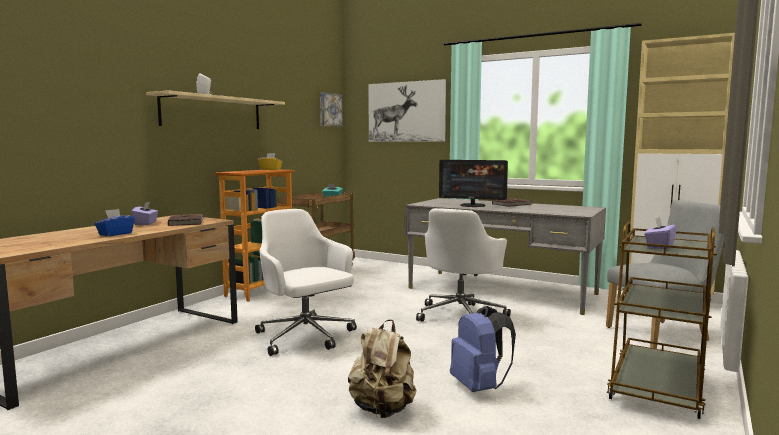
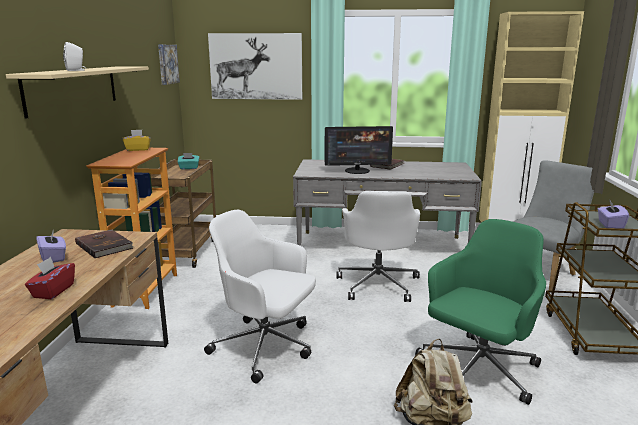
camera: 25 degrees left, 10 degrees up
blue tissue box [94,209,135,236] -> red tissue box [25,257,75,299]
blue backpack [450,306,516,392] -> green office chair [415,219,546,405]

